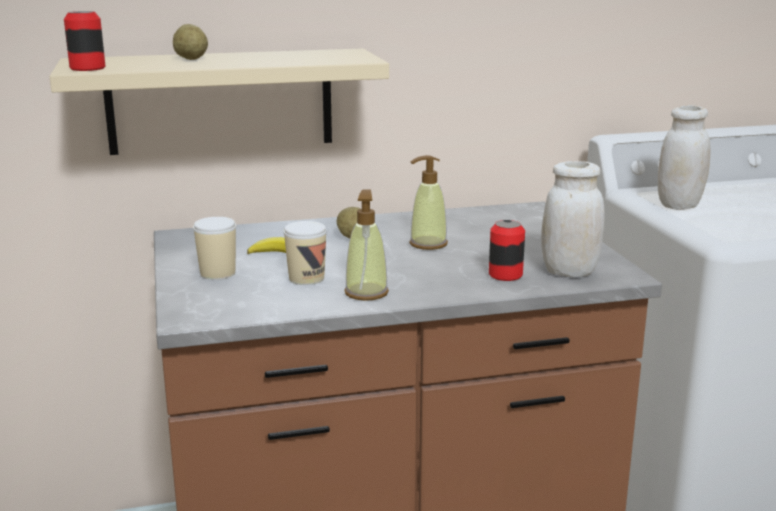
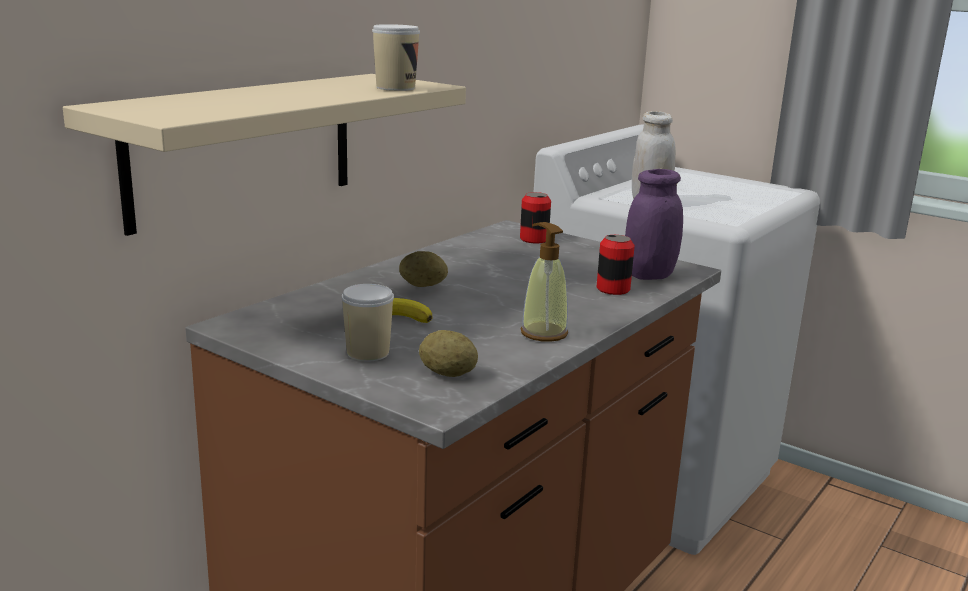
camera: 40 degrees left, 0 degrees up
can [64,11,106,71] -> can moved to [520,192,551,243]
potato [173,24,208,60] -> potato moved to [419,330,478,377]
cup [283,221,327,285] -> cup moved to [372,24,420,91]
soap dispenser [409,155,448,250] -> none
white jar [541,161,605,277] -> purple jar [625,169,683,280]

